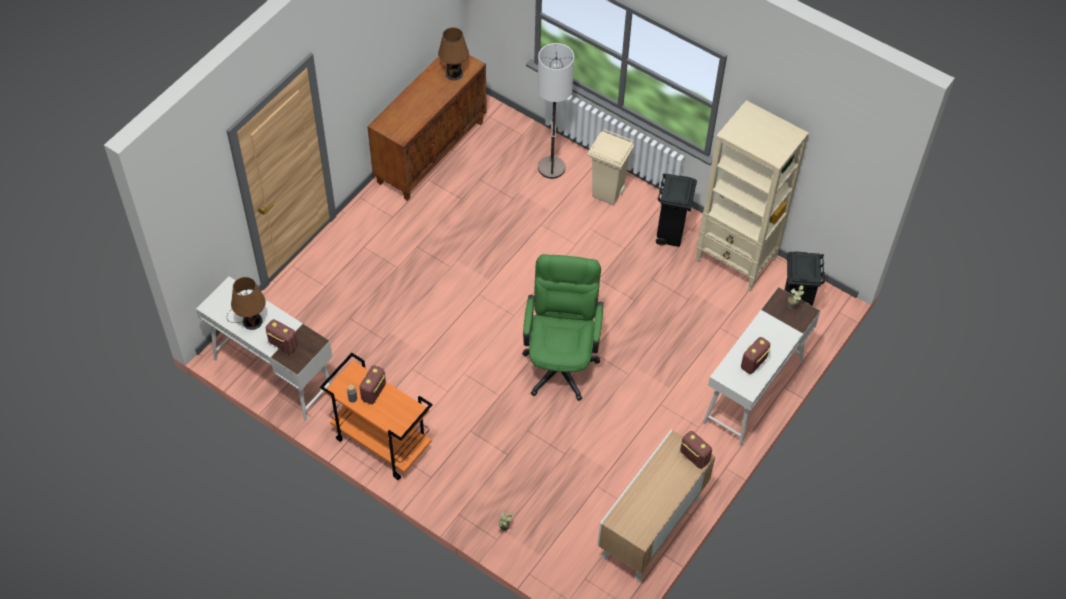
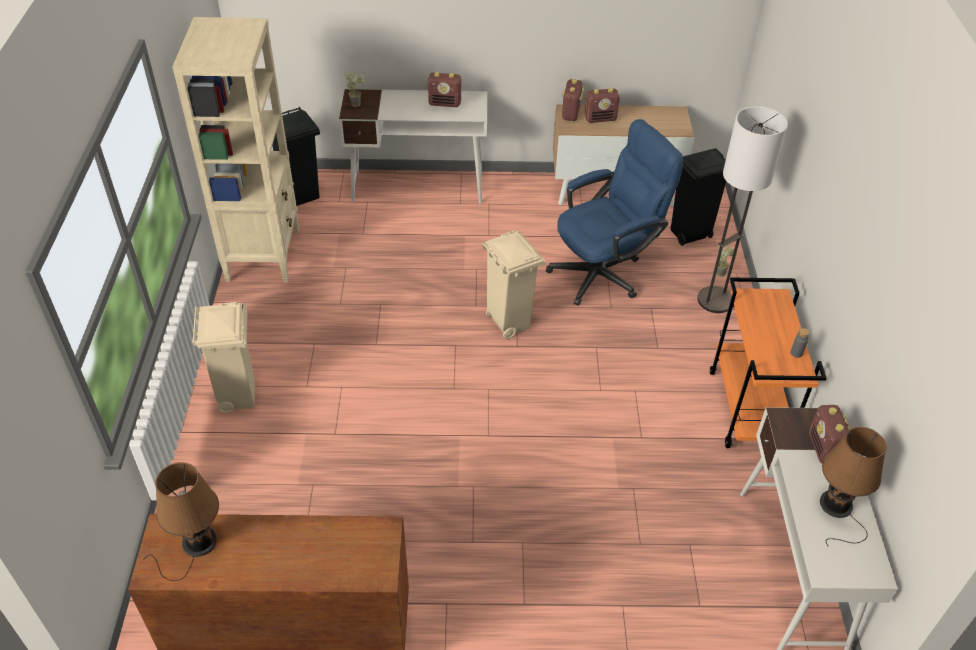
camera: 125 degrees left, 10 degrees down
radio [360,365,386,404] -> radio moved to [584,88,620,123]
green office chair [522,254,604,401] -> beige trash can [482,230,546,339]
floor lamp [537,43,574,179] -> floor lamp moved to [697,106,788,313]
black trash can [656,173,697,247] -> black trash can moved to [671,148,726,246]
none -> blue office chair [546,119,684,306]

